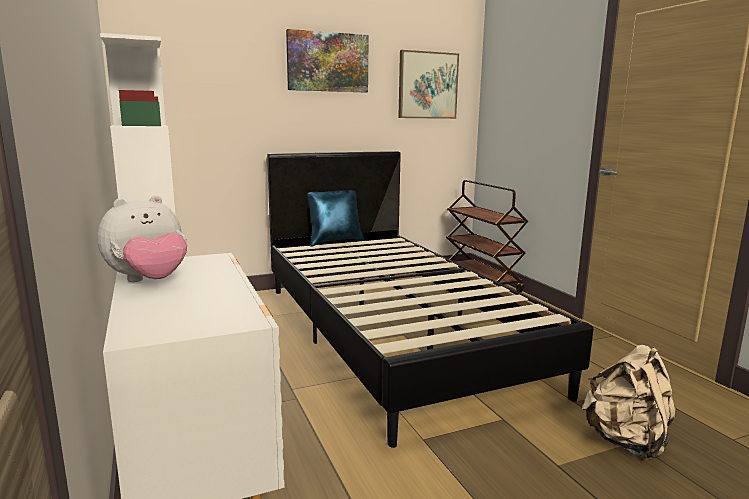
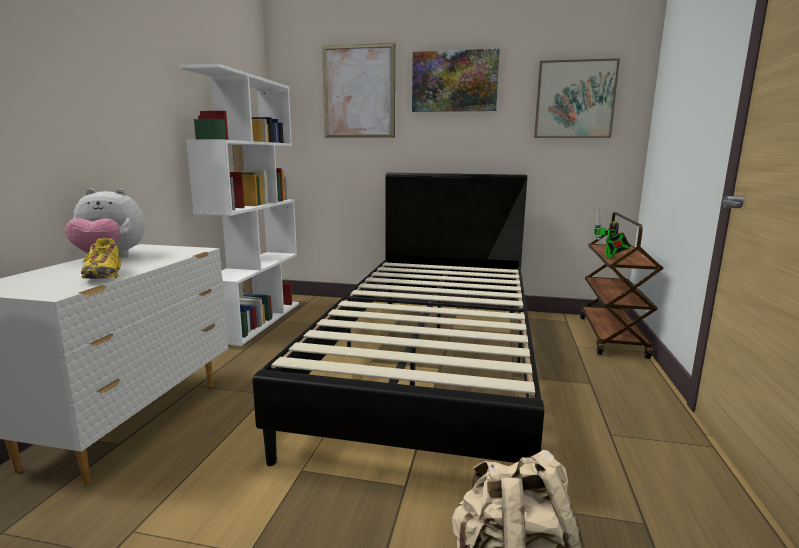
camera: 35 degrees right, 0 degrees up
blue pillow [307,190,365,247] -> none
none -> yellow shoe [81,238,121,279]
none -> picture [322,43,395,138]
none -> toy robot [594,207,630,258]

